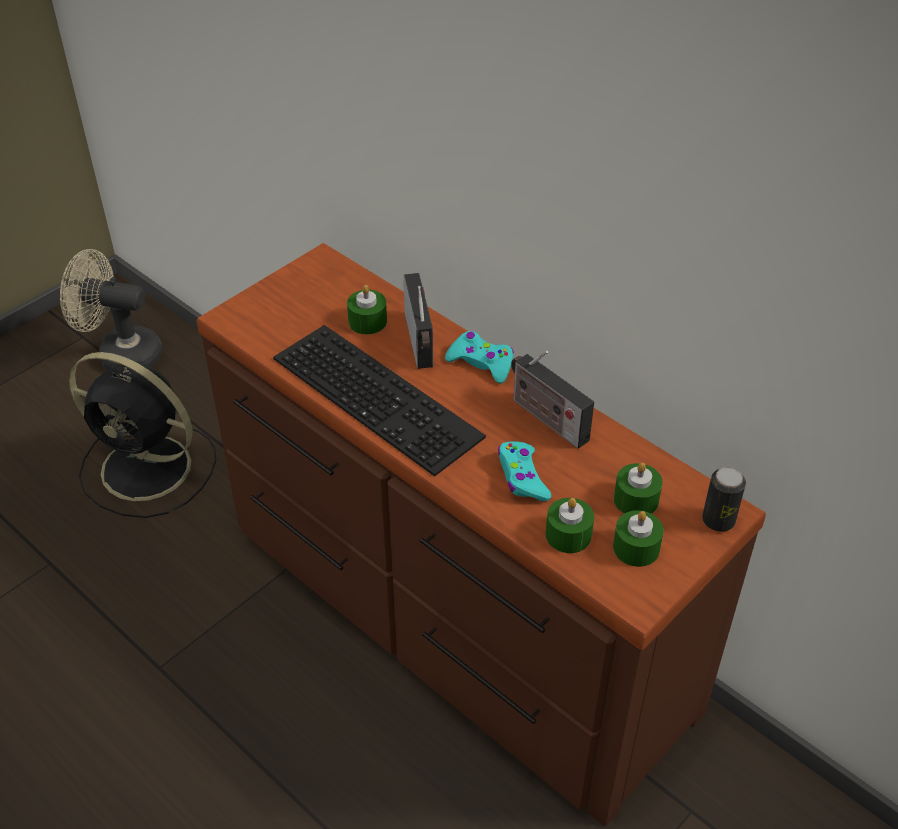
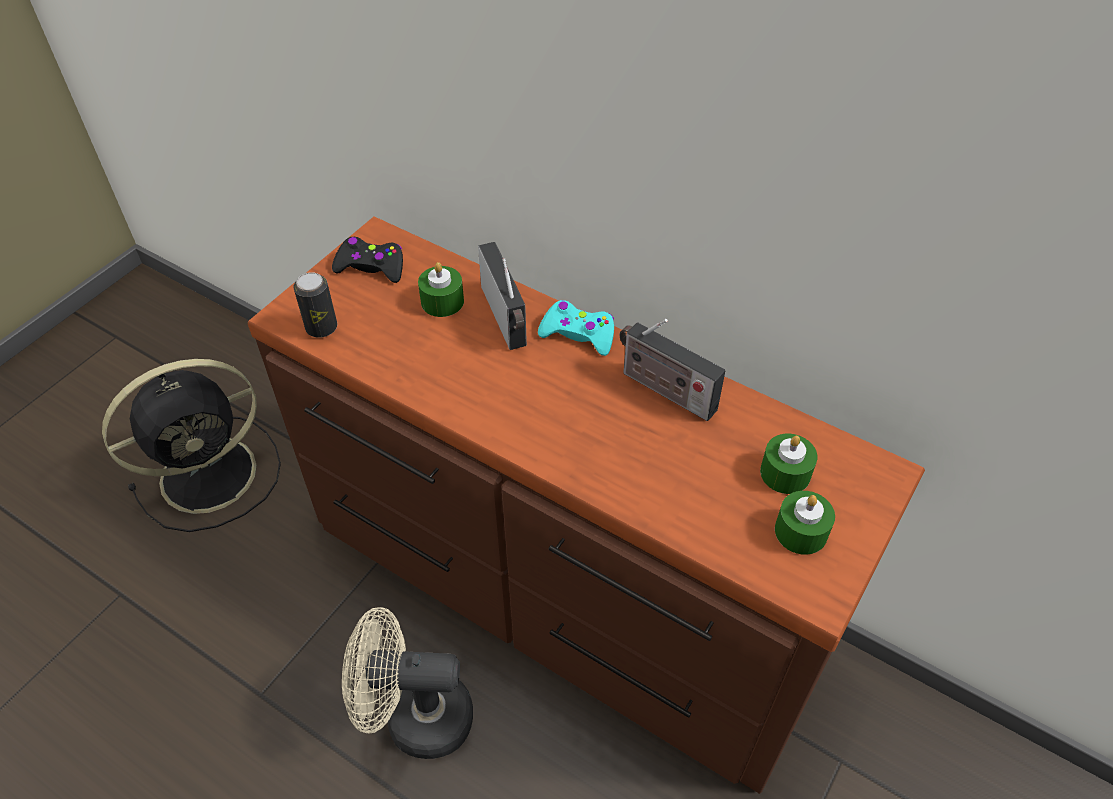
camera: 10 degrees left, 5 degrees up
beige fan [60,249,162,370] -> beige fan moved to [342,607,473,759]
black fan [69,352,216,518] -> black fan turned 45 degrees counterclockwise [102,359,281,532]
keyboard [273,325,486,476] -> none
turquoise game controller [498,441,551,501] -> none
green candle [546,498,594,553] -> none
can [702,467,746,532] -> can moved to [293,272,337,338]
none -> black game controller [332,237,403,283]

